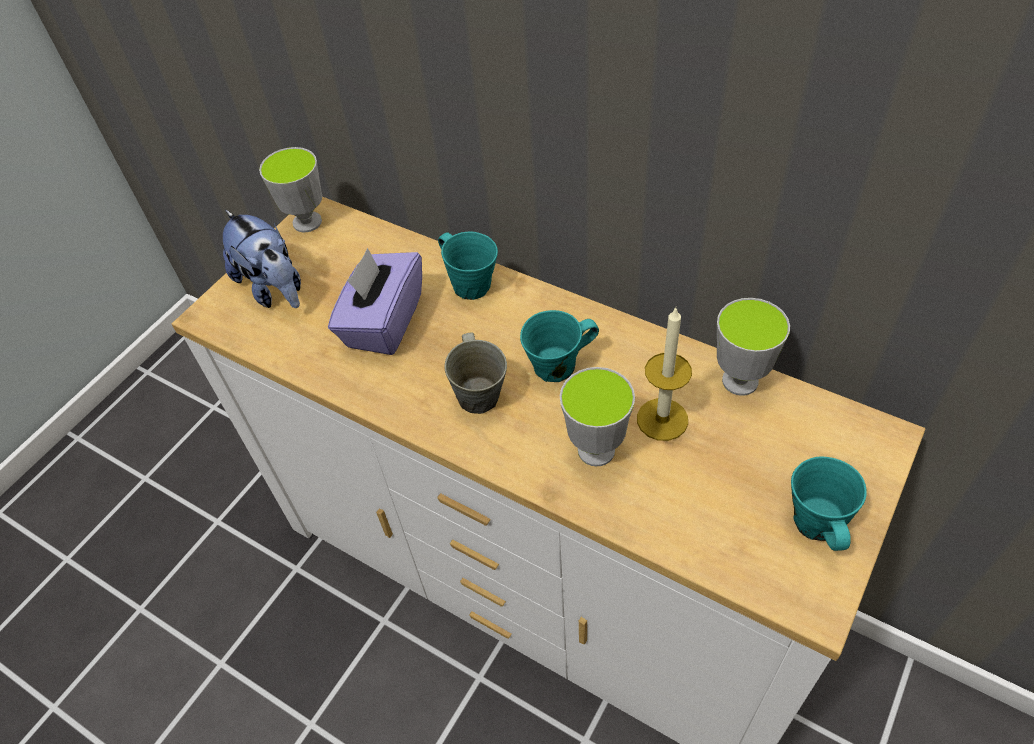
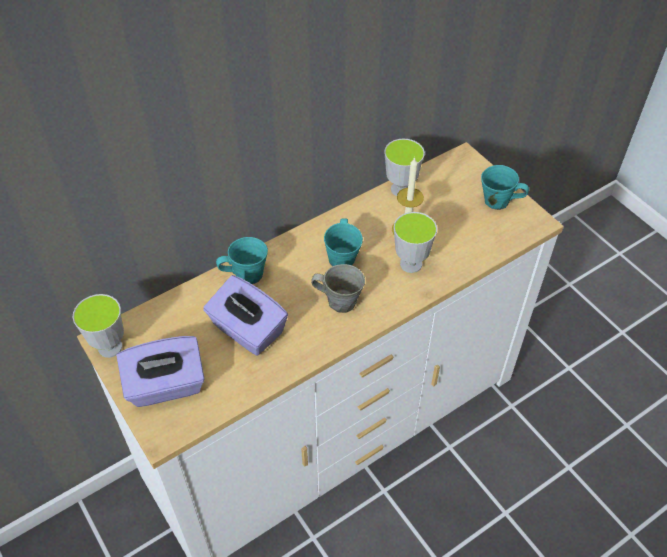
camera: 70 degrees left, 0 degrees up
plush toy [223,210,301,308] -> purple tissue box [116,336,205,407]

